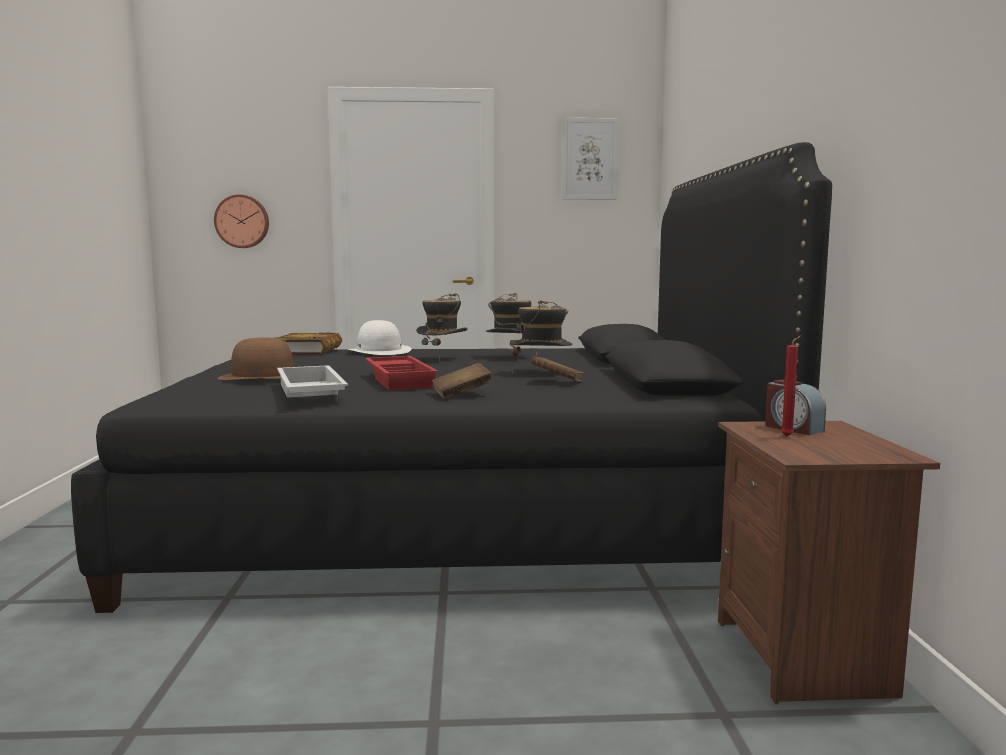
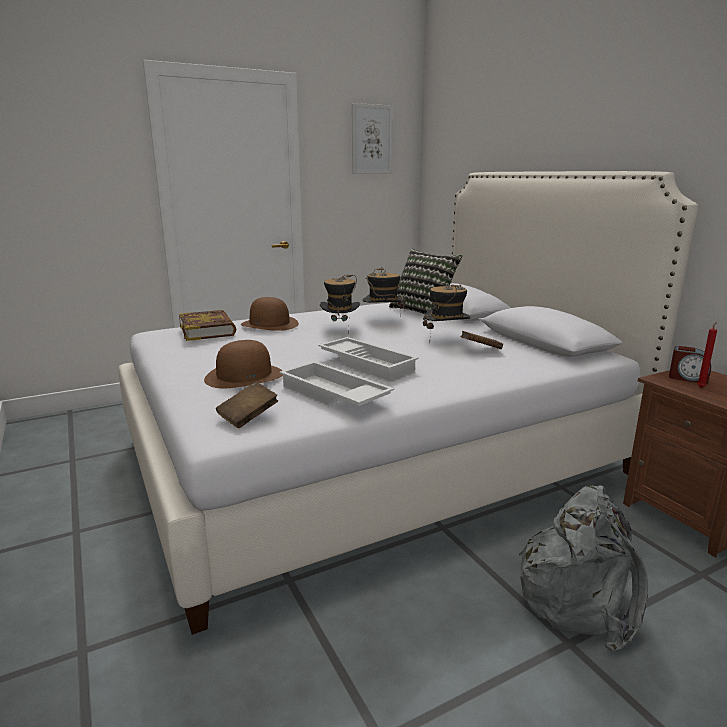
camera: 25 degrees left, 10 degrees up
black bed [71,142,832,613] -> white bed [118,171,698,635]
wall clock [214,194,269,248] -> none
white hat [347,320,411,355] -> brown hat [241,297,299,331]
red tray [365,356,438,391] -> white tray [318,337,419,381]
brown book [432,363,493,399] -> brown book moved to [216,382,278,428]
none -> pillow [389,249,462,314]
none -> grey backpack [519,485,649,652]

